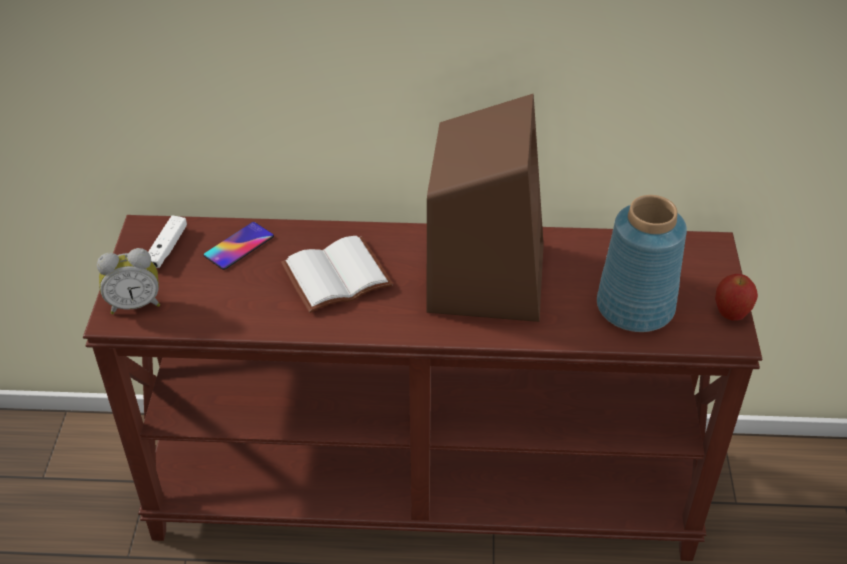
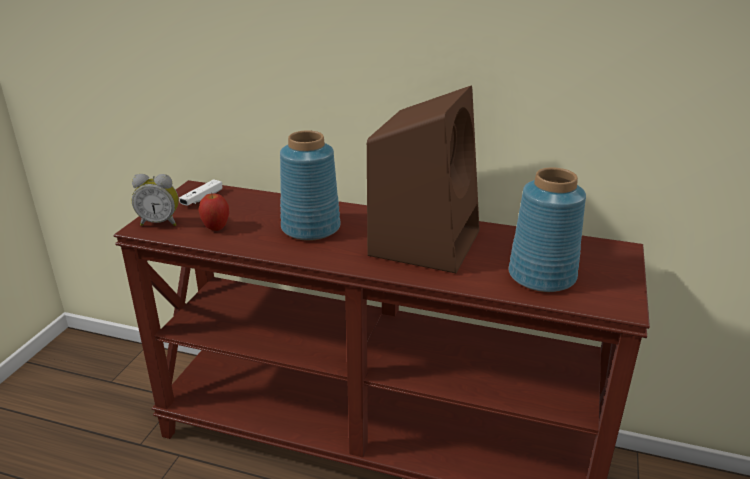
camera: 15 degrees right, 15 degrees down
phone [203,222,274,270] -> none
white book [281,236,393,313] -> blue vase [280,130,340,241]
apple [715,274,758,321] -> apple moved to [198,193,229,231]

